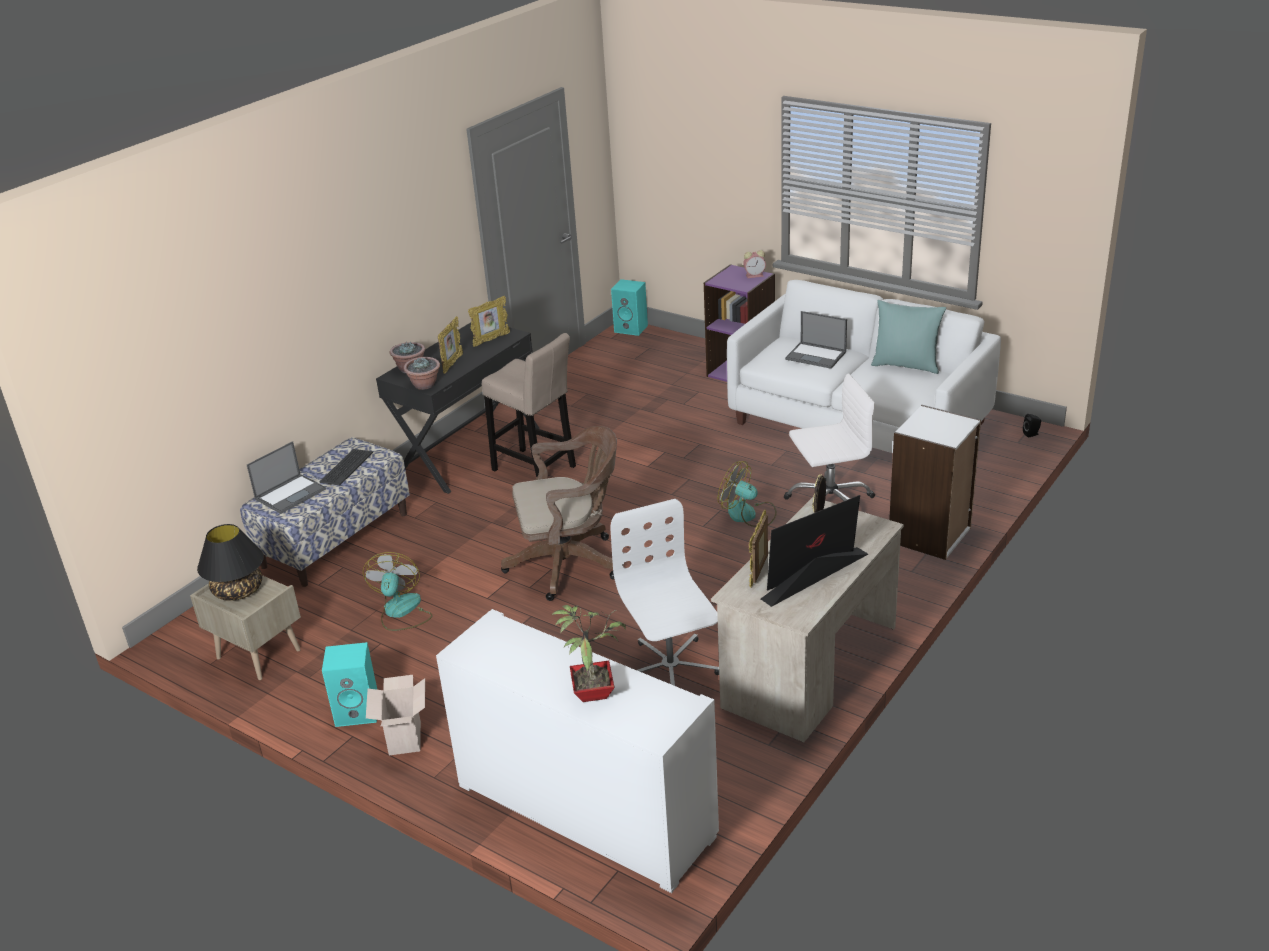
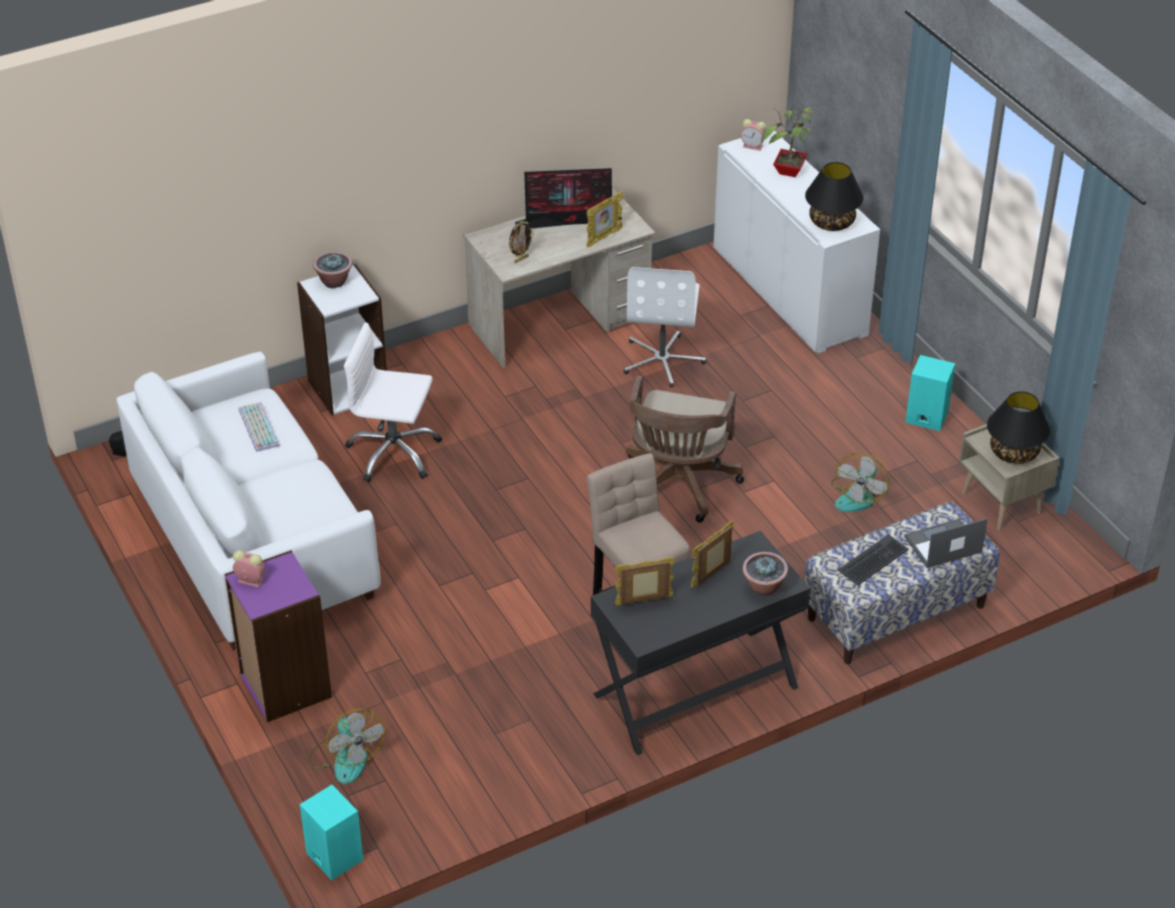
camera: 155 degrees left, 10 degrees up
cardboard box [366,675,425,755] -> none
potted plant [404,357,440,390] -> potted plant moved to [313,252,352,288]
brown office chair [501,426,617,601] -> brown office chair turned 90 degrees counterclockwise [626,375,744,523]
fan [717,461,777,527] -> fan moved to [307,709,385,784]
laptop [785,311,847,369] -> none
turquoise pillow [871,300,946,374] -> none
none -> keyboard [239,402,280,452]
none -> alarm clock [741,119,766,151]
none -> black table lamp [805,162,863,231]

